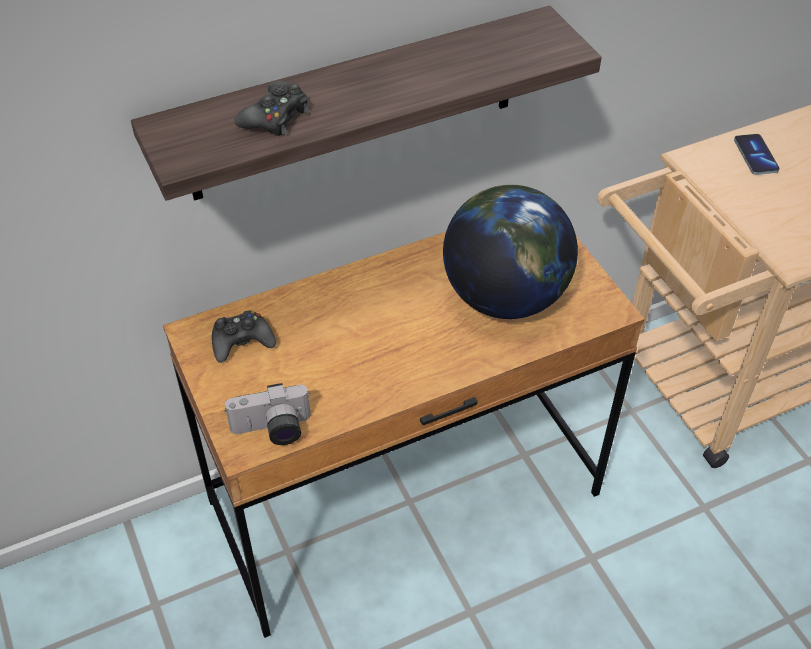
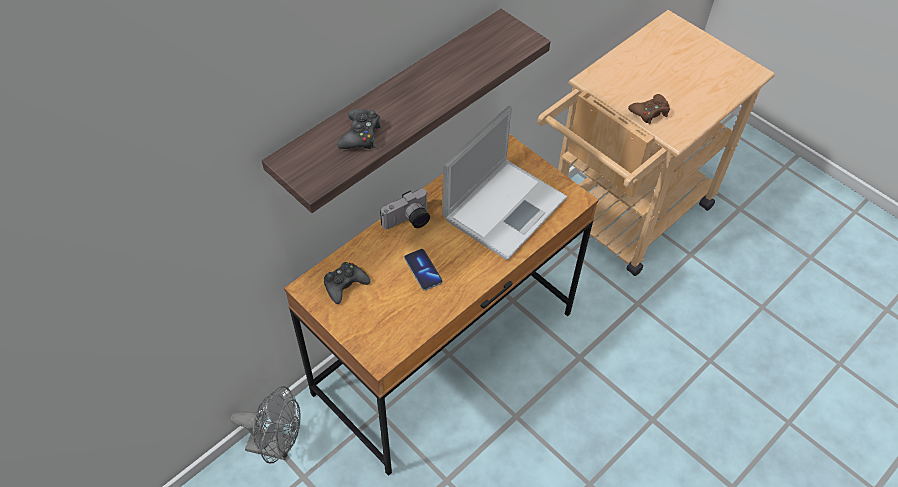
camera: 20 degrees left, 5 degrees up
camera [225,383,310,445] -> camera moved to [380,189,430,229]
globe [443,185,578,319] -> laptop [443,106,567,260]
phone [734,134,780,175] -> phone moved to [404,249,442,290]
none -> grey fan [231,386,301,464]
none -> brown game controller [628,94,670,124]

